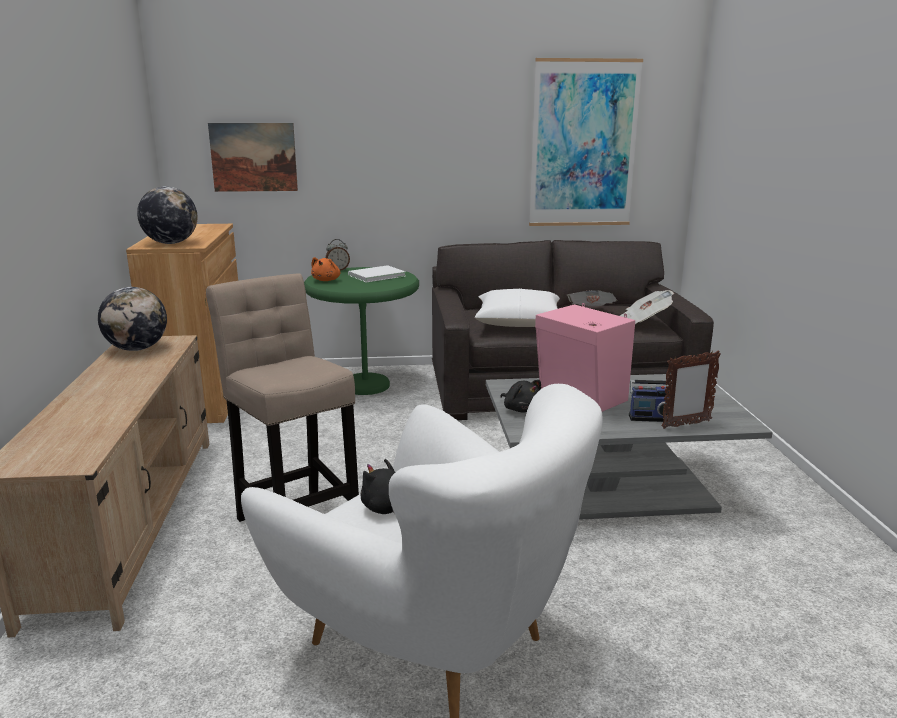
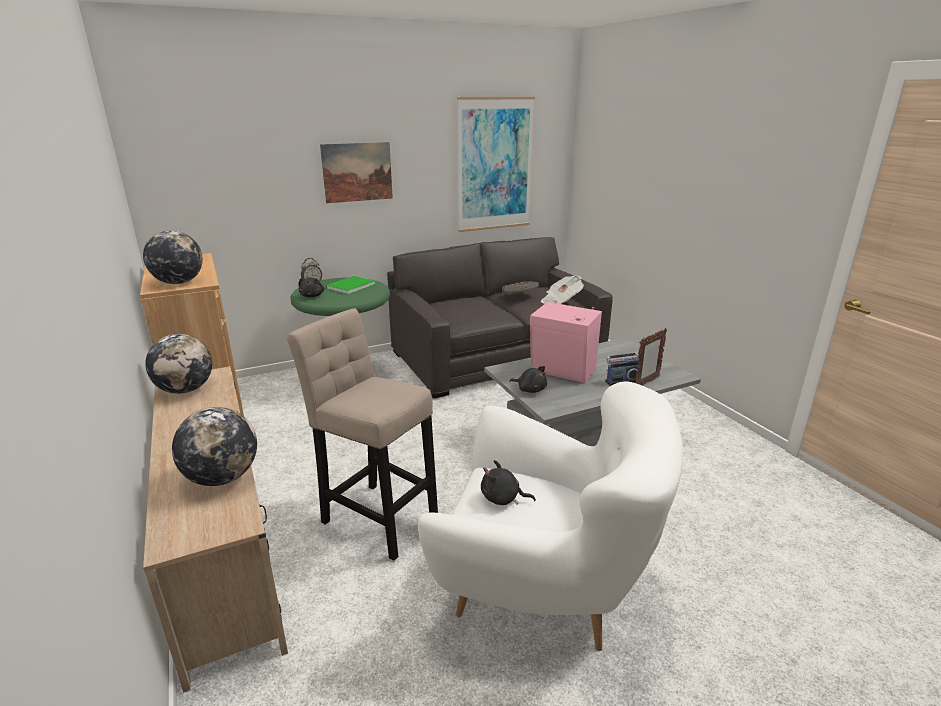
camera: 20 degrees left, 5 degrees up
picture [208,123,298,192] -> picture moved to [320,142,393,203]
orange plush toy [311,257,340,281] -> black plush toy [298,277,324,297]
white book [348,265,405,282] -> green book [326,276,376,294]
white pillow [475,288,560,327] -> none
none -> globe [172,407,257,486]

